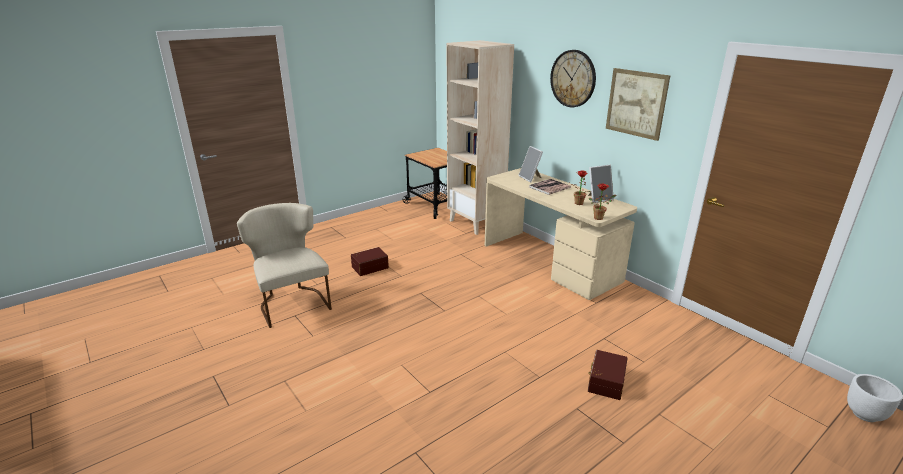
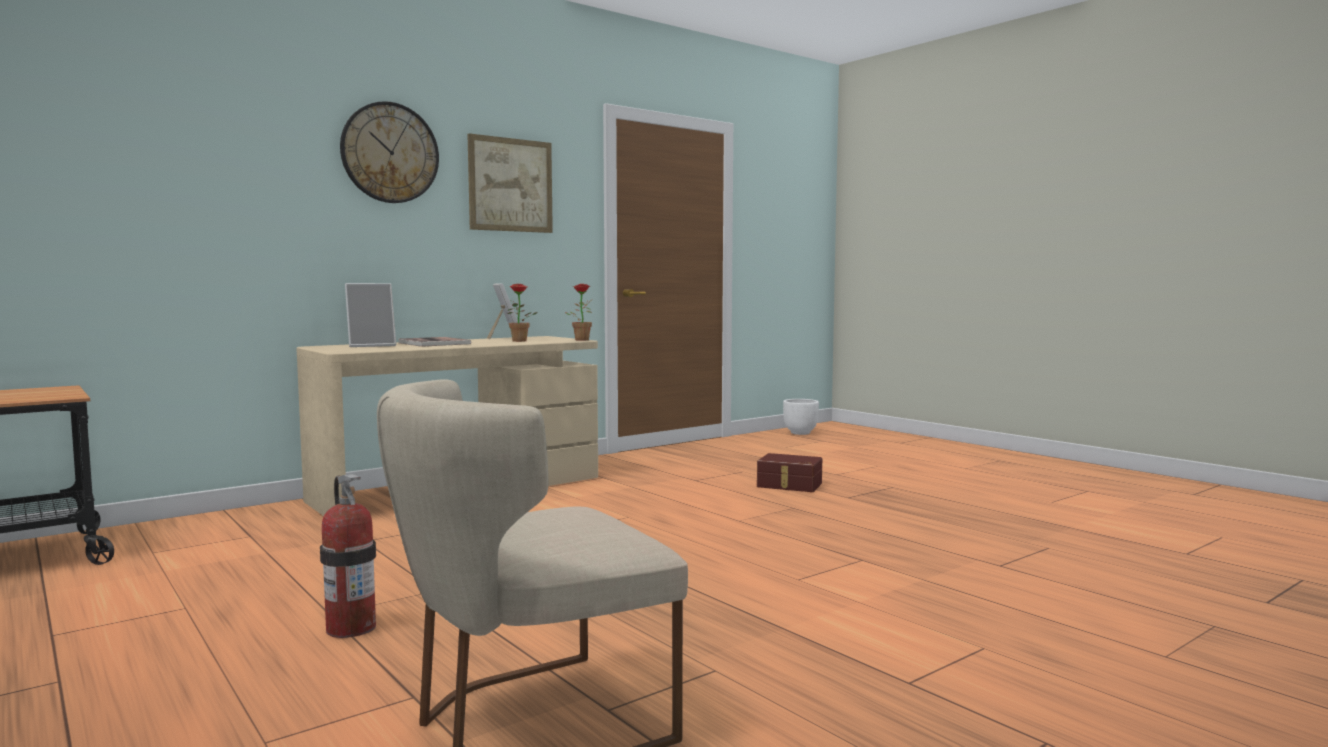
camera: 90 degrees left, 20 degrees down
brown storage box [351,247,389,276] -> fire extinguisher [320,474,376,638]
beige bookcase [447,40,514,235] -> none

